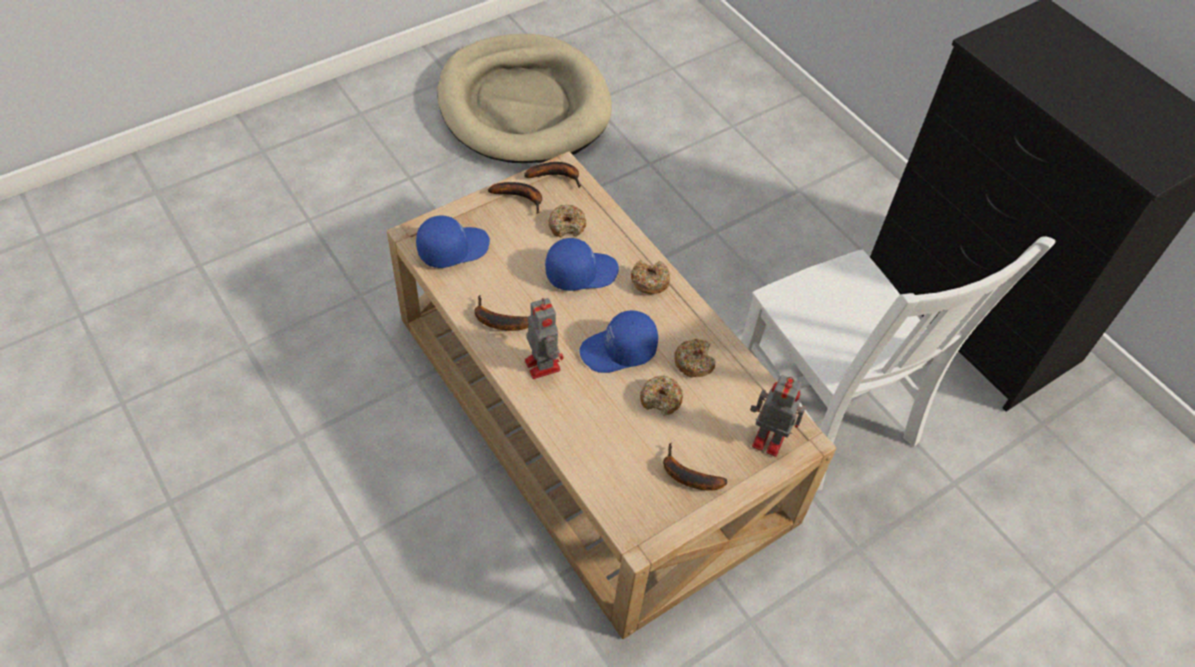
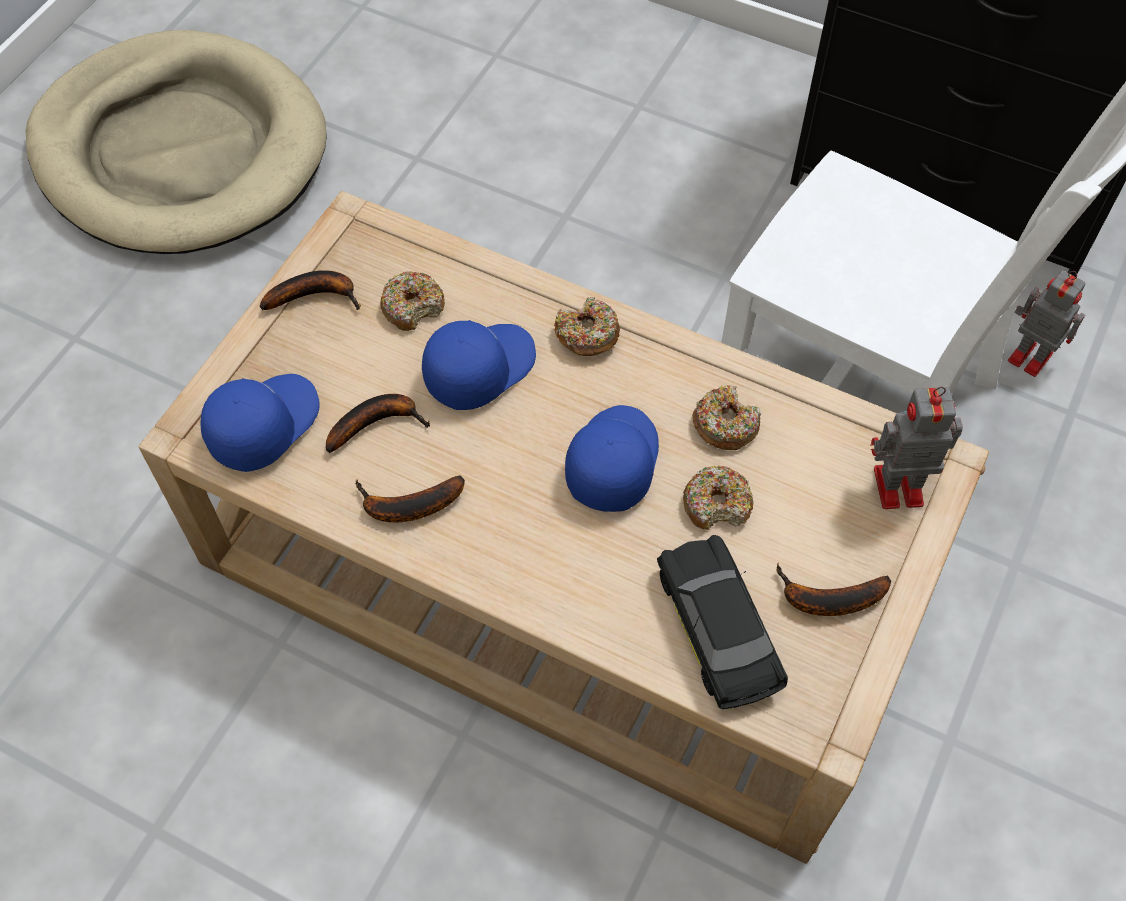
camera: 25 degrees left, 5 degrees up
banana [524,162,581,188] -> banana moved to [326,394,431,453]
toy robot [525,298,564,379] -> toy robot moved to [1008,270,1086,377]
blue cap [579,310,658,373] -> blue cap turned 150 degrees clockwise [565,405,659,512]
none -> black toy car [657,535,788,709]

